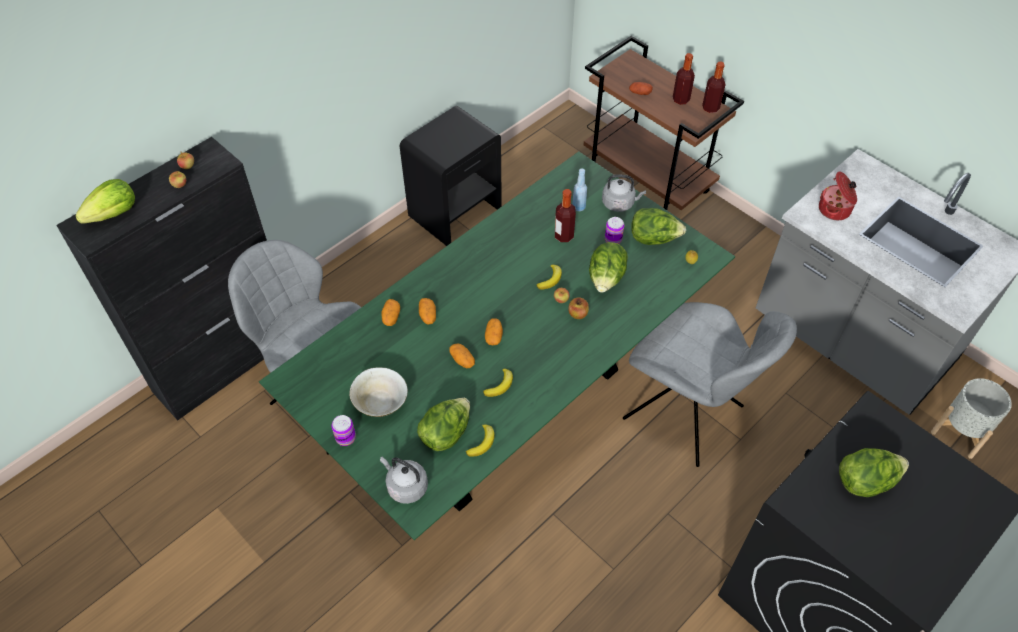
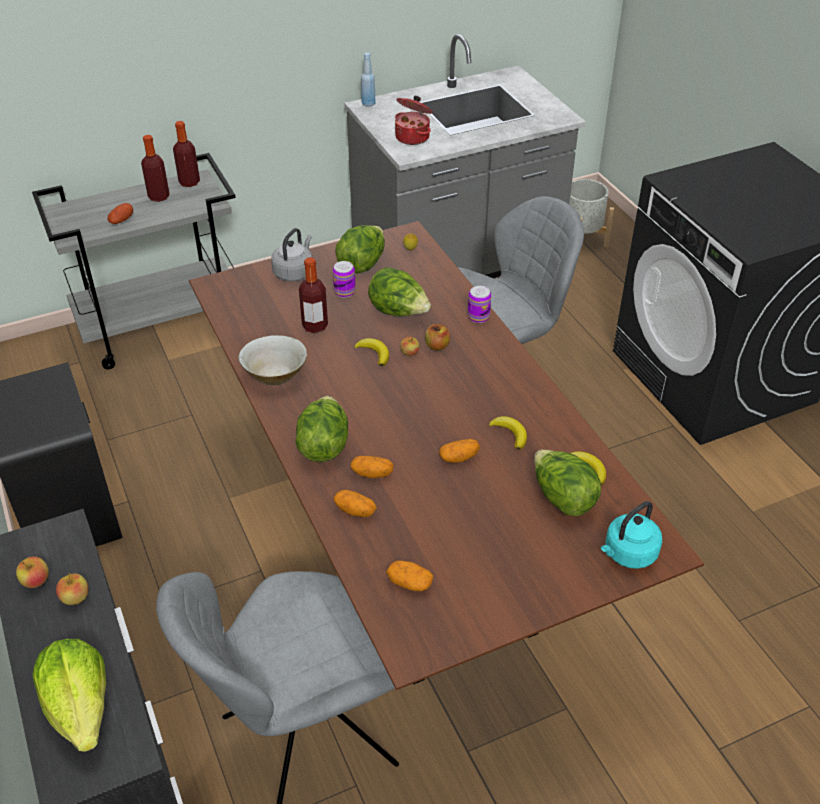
camera: 70 degrees left, 10 degrees down
green dining table [259,151,735,540] -> brown dining table [189,221,704,690]
can [331,415,356,446] -> can moved to [468,286,491,323]
beige bowl [349,367,408,417] -> beige bowl moved to [238,335,307,385]
grey kettle [380,457,428,504] -> turquoise kettle [601,501,662,569]
potato [485,318,503,345] -> potato moved to [386,560,433,591]
blue bottle [572,169,587,211] -> blue bottle moved to [361,53,376,107]
brown cart [584,36,744,210] -> grey cart [32,153,236,369]
lettuce [839,448,909,497] -> lettuce moved to [295,396,348,462]

